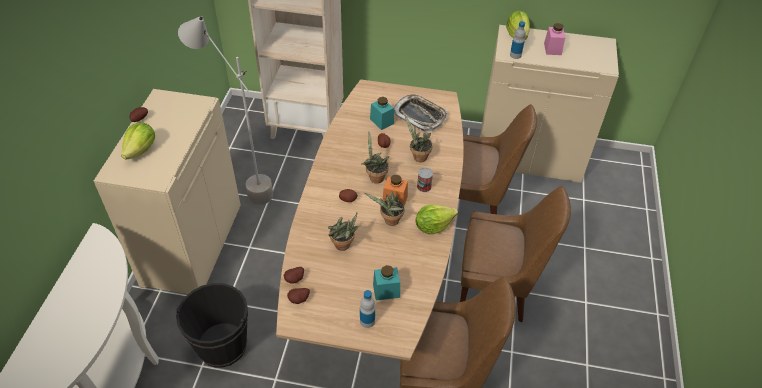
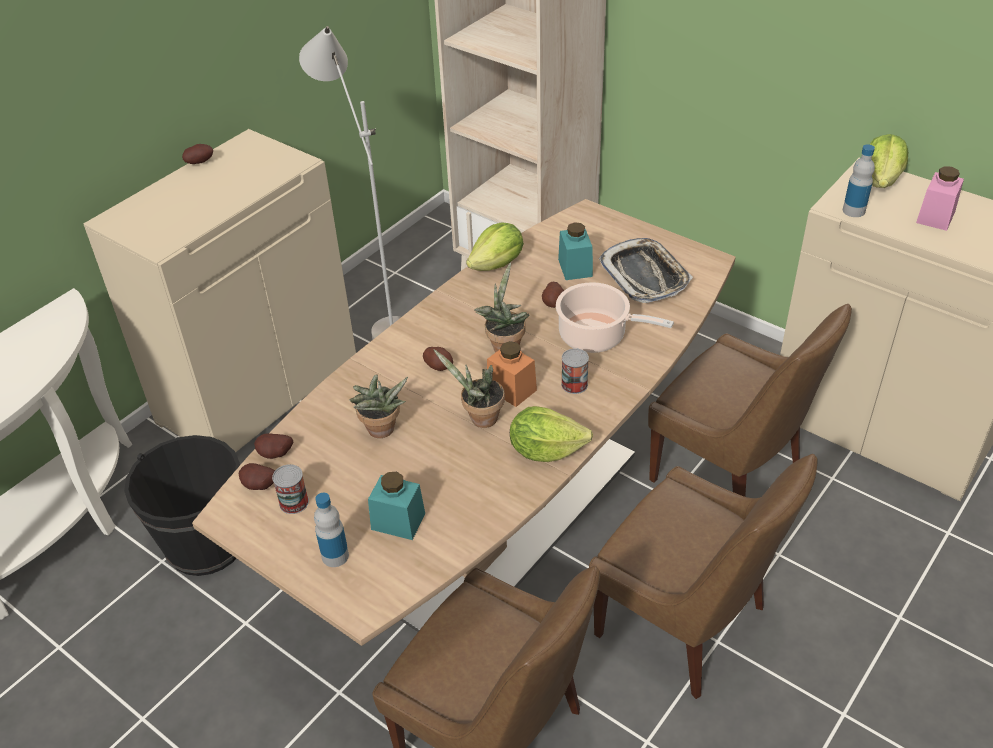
camera: 30 degrees right, 5 degrees down
lettuce [121,123,155,159] -> lettuce moved to [466,222,524,271]
potted plant [405,115,432,162] -> cooking pot [556,282,674,353]
none -> can [272,464,309,514]

